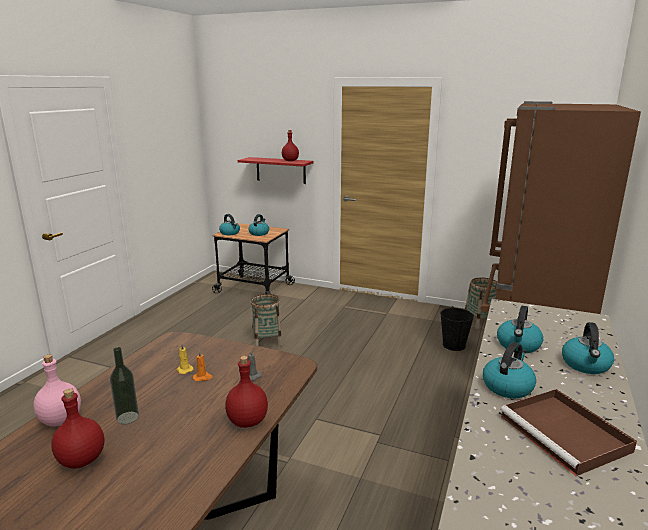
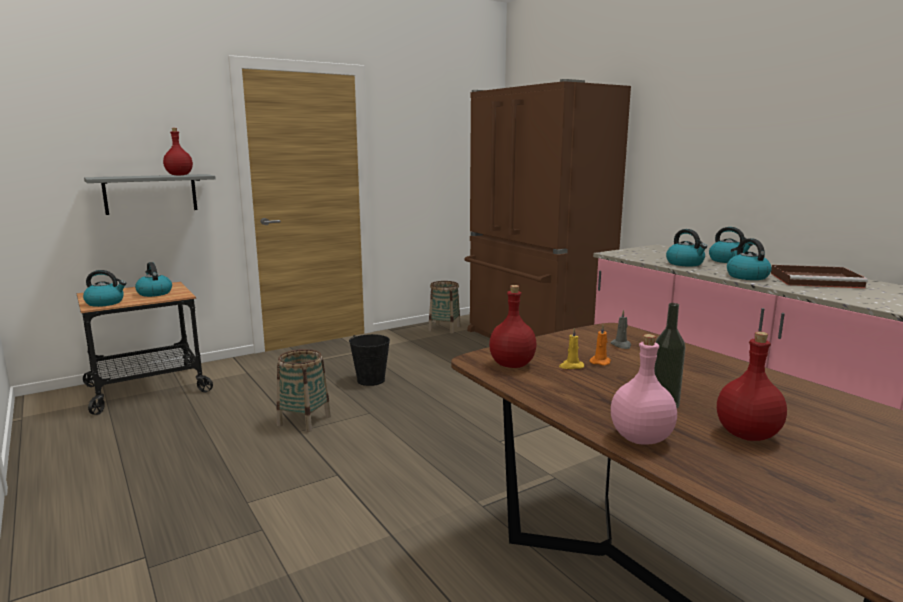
camera: 55 degrees left, 5 degrees down
red bottle [225,356,268,428] -> red bottle moved to [489,285,537,368]
red shelf [238,157,314,184] -> grey shelf [84,174,216,215]
black bucket [440,306,474,351] -> black bucket moved to [349,334,390,386]

